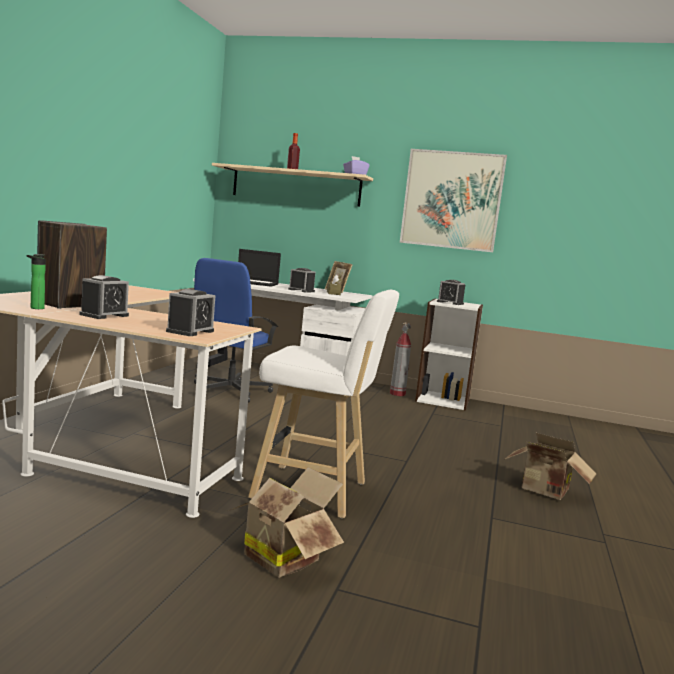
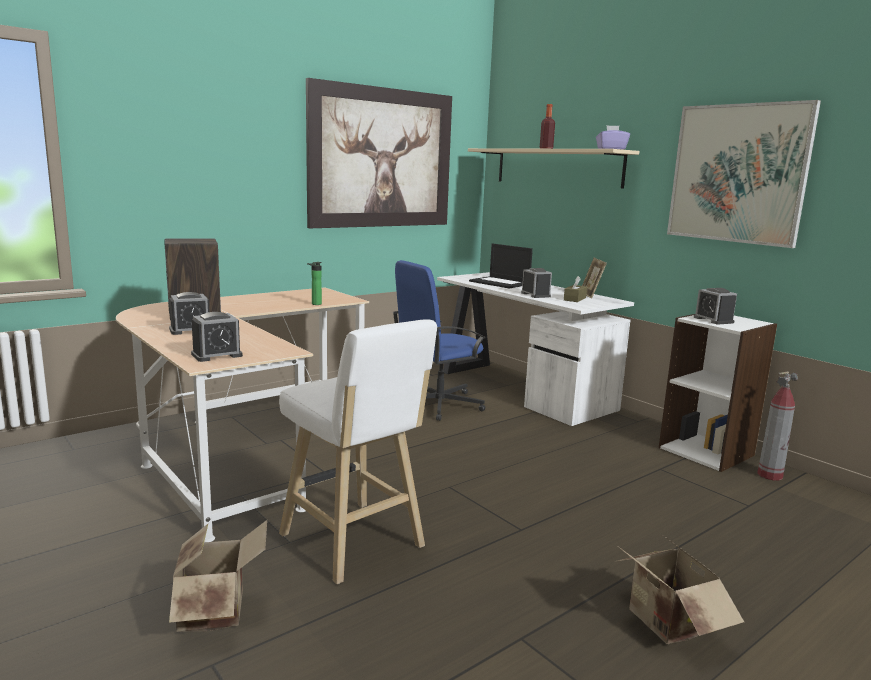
camera: 35 degrees right, 5 degrees up
bottle [27,254,46,309] -> bottle moved to [307,262,322,305]
fire extinguisher [390,322,411,396] -> fire extinguisher moved to [757,371,798,481]
none -> picture [306,78,452,228]

